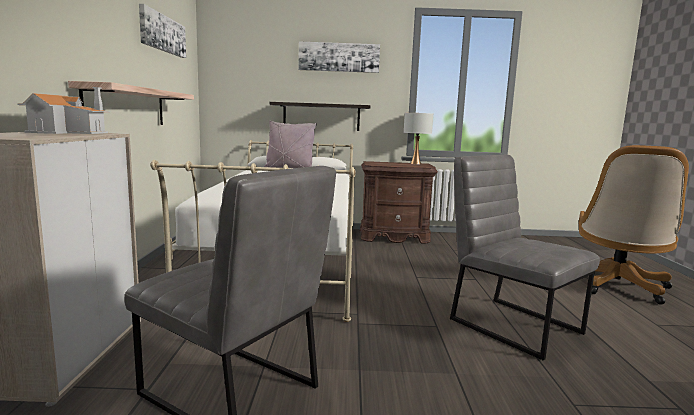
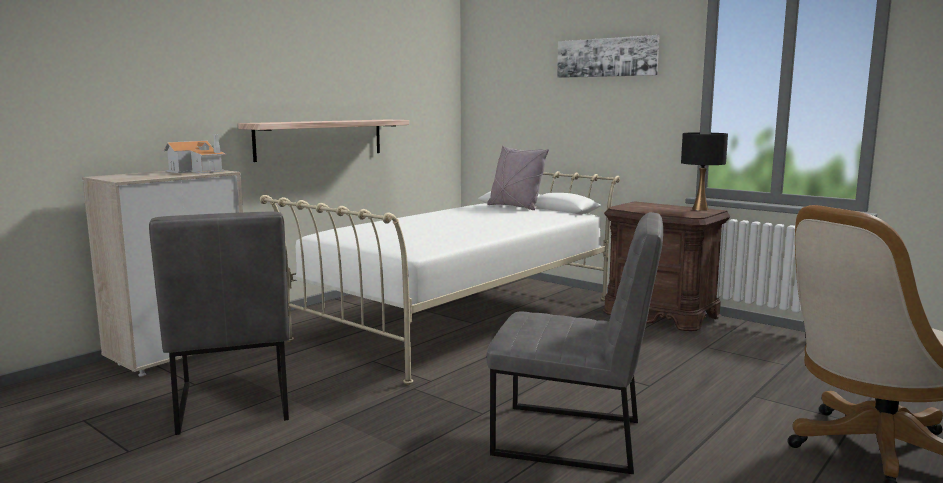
camera: 40 degrees right, 0 degrees up
picture [139,4,186,58] -> none
shelf [269,102,371,131] -> none
white table lamp [404,113,433,164] -> black table lamp [681,132,728,211]
grey chair [450,155,600,361] -> grey chair turned 105 degrees clockwise [486,212,663,474]

